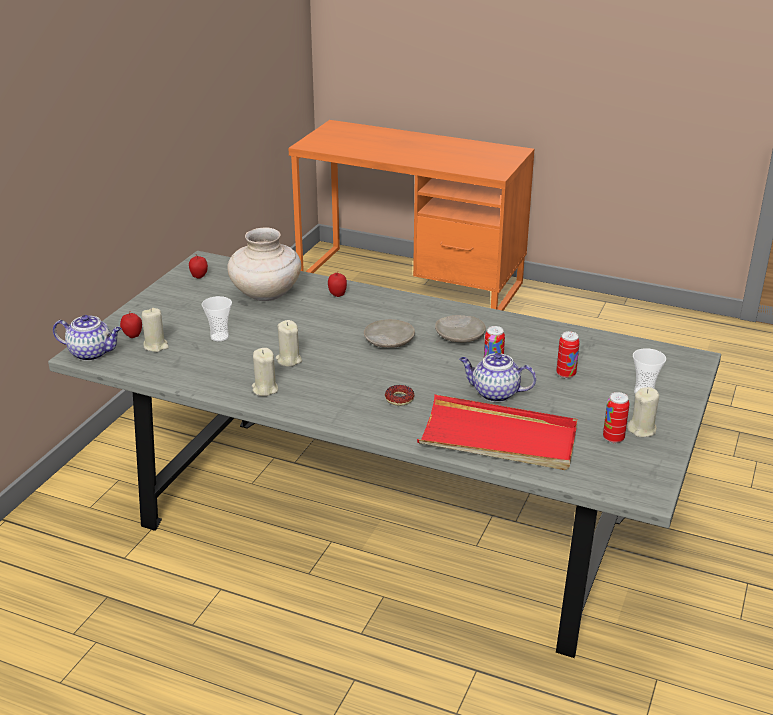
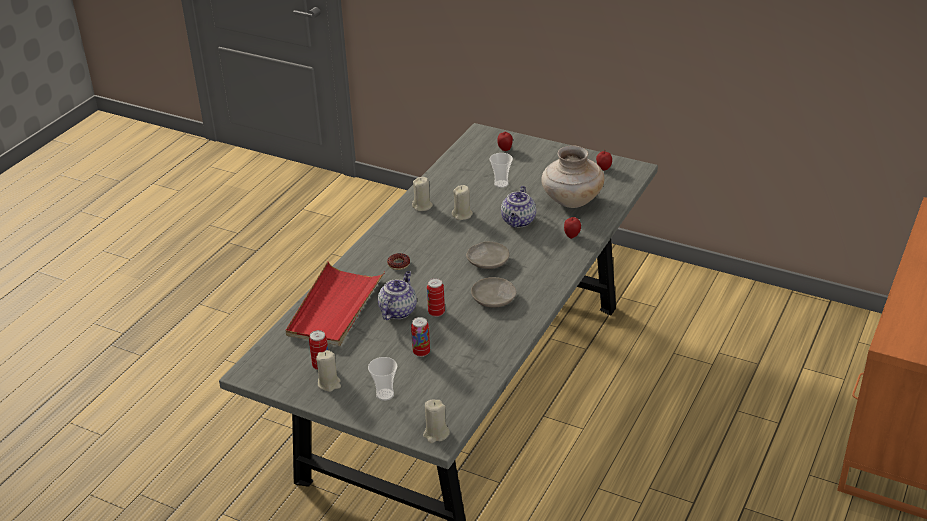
camera: 95 degrees right, 5 degrees up
teapot [53,315,122,361] -> teapot moved to [501,186,536,227]
beige candle [141,308,169,352] -> beige candle moved to [423,399,450,443]

